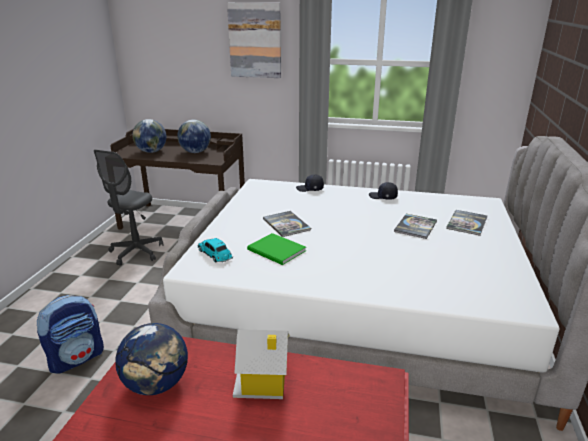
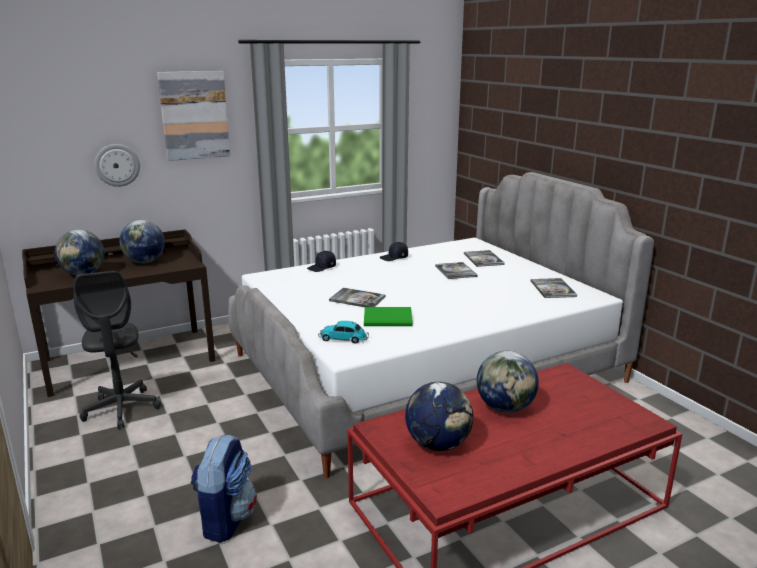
camera: 40 degrees left, 5 degrees down
toy house [233,329,289,399] -> globe [477,351,539,413]
none -> wall clock [94,144,140,187]
none -> book [531,278,577,298]

